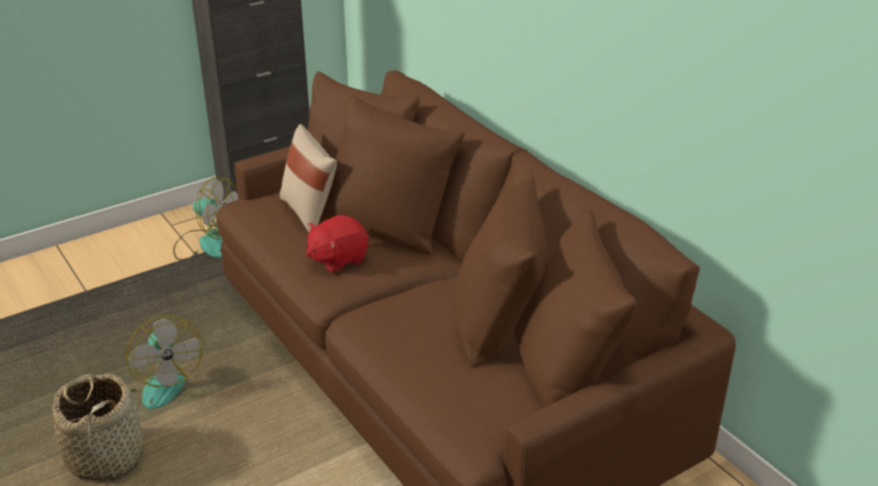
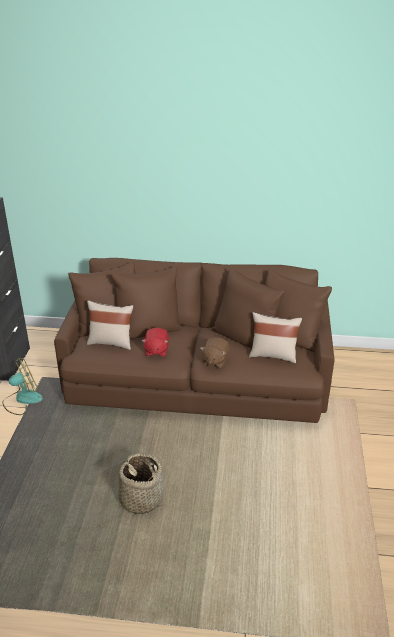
camera: 50 degrees left, 0 degrees up
fan [125,316,204,409] -> none
none -> brown plush toy [200,337,230,368]
none -> beige pillow [249,312,302,363]

